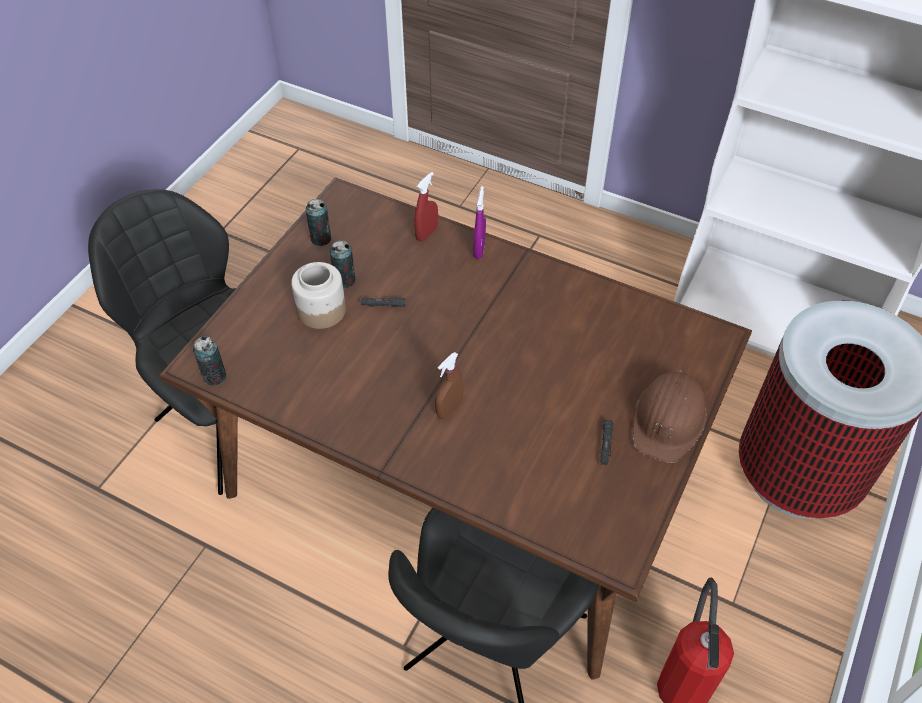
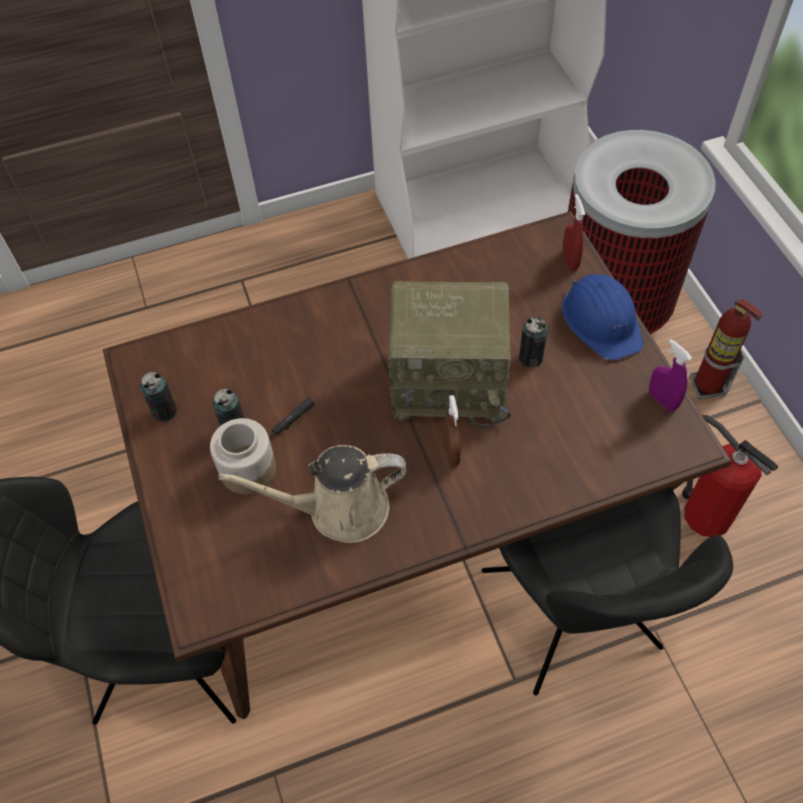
camera: 45 degrees left, 5 degrees up
can [193,336,227,386] -> can moved to [519,318,548,368]
red spray bottle [414,172,438,242] -> red spray bottle moved to [562,194,586,271]
purple spray bottle [473,186,486,259] -> purple spray bottle moved to [649,339,692,411]
black flashlight [600,420,613,466] -> none
brown hard hat [633,370,707,463] -> blue hard hat [562,274,644,361]
none -> beige watering can [218,445,407,543]
none -> radio [388,281,511,428]
none -> fire extinguisher [689,299,763,400]

